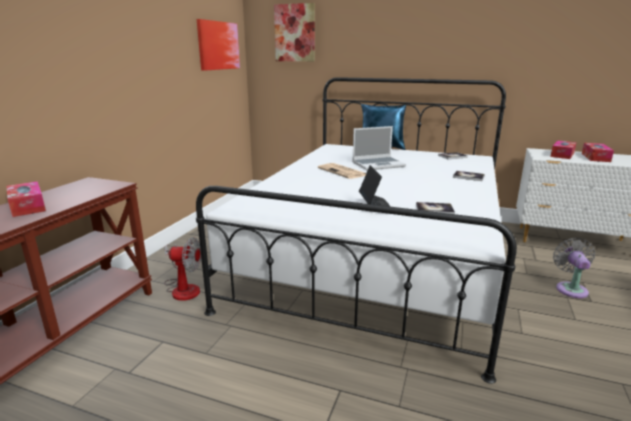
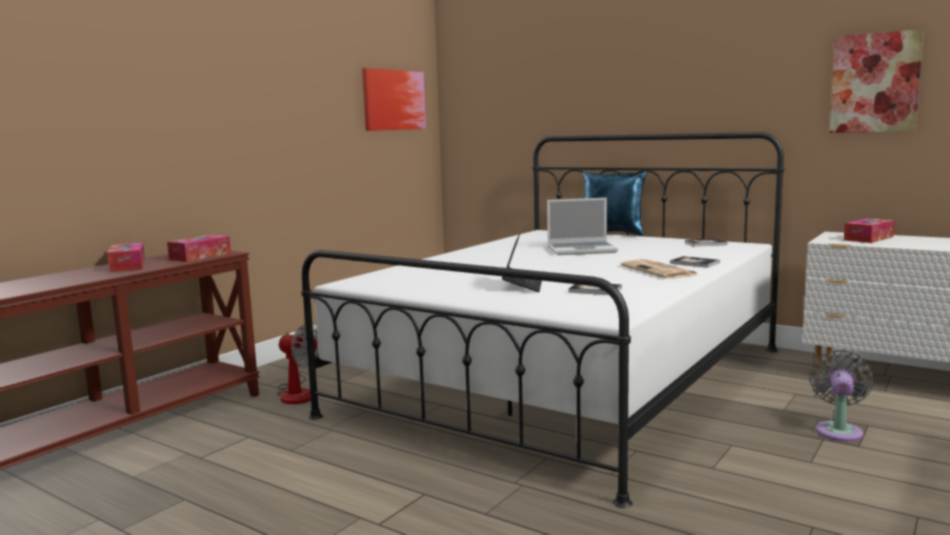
camera: 15 degrees right, 10 degrees down
picture [274,3,315,61] -> picture moved to [830,29,924,133]
newspaper [318,163,366,179] -> newspaper moved to [620,259,697,279]
tissue box [582,143,614,162] -> tissue box moved to [167,235,231,262]

